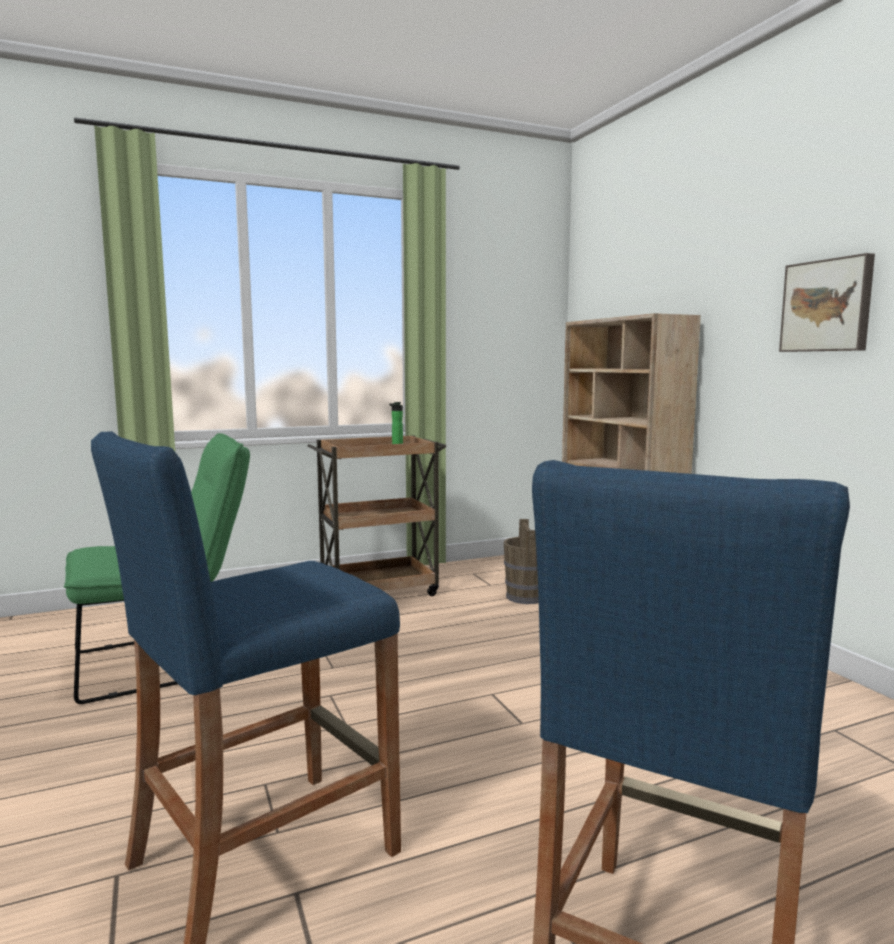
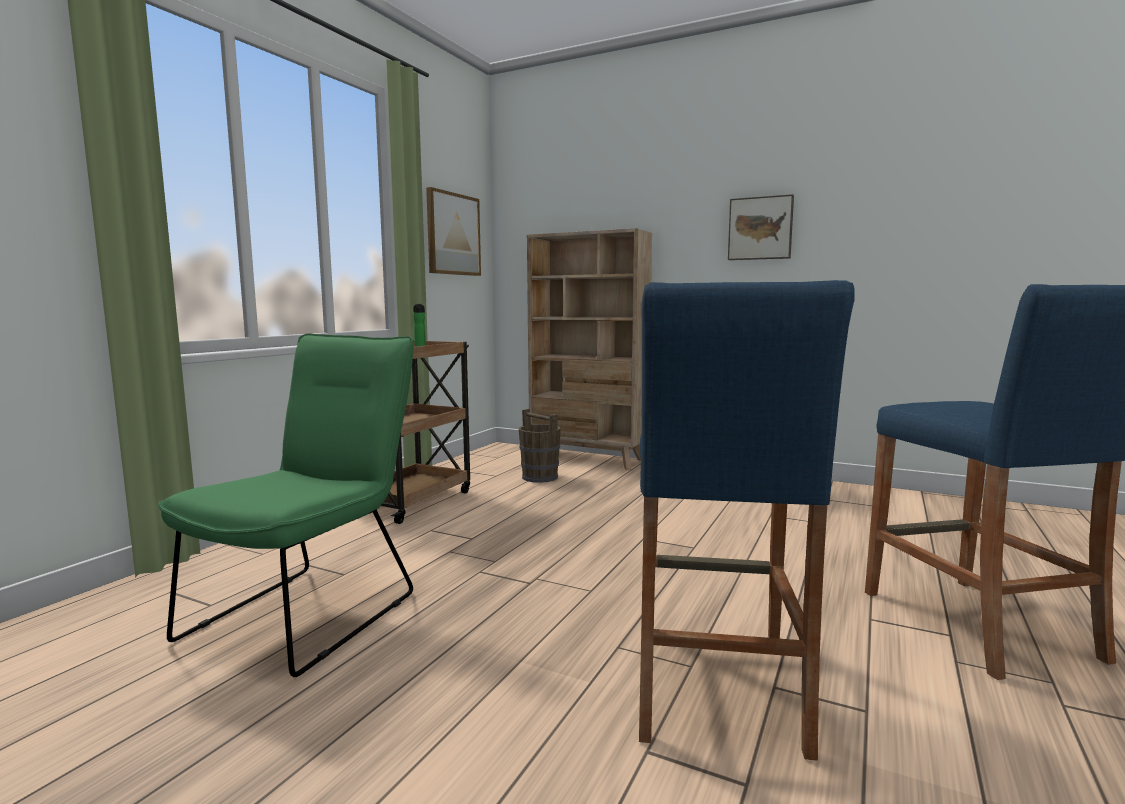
camera: 40 degrees left, 0 degrees up
none -> picture [426,187,481,276]

